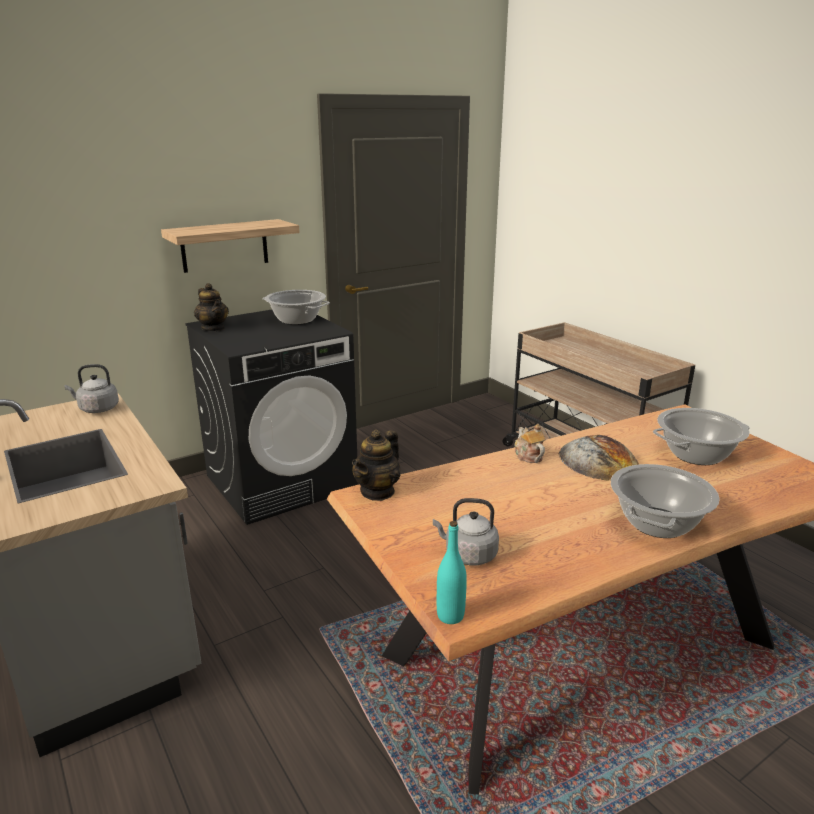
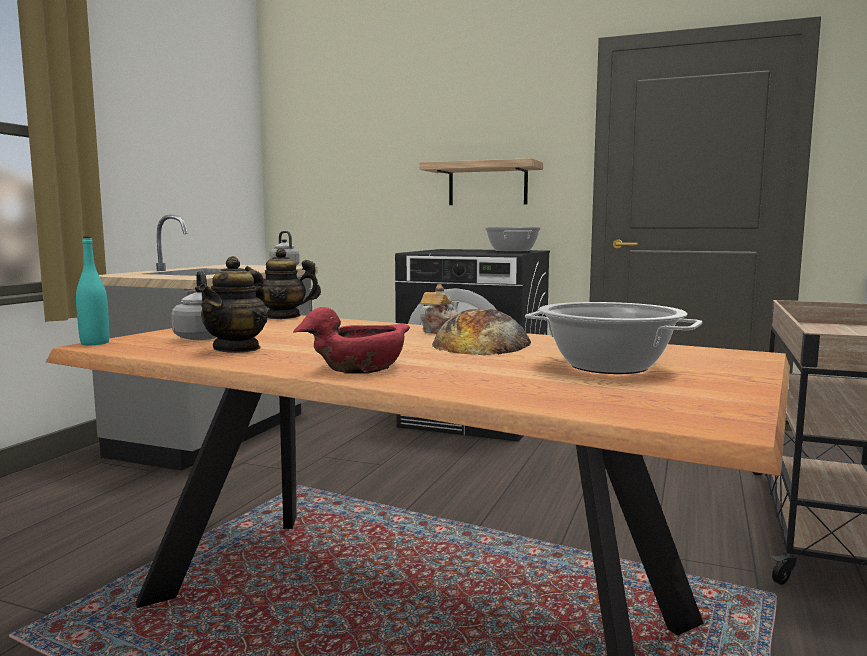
camera: 55 degrees right, 15 degrees down
teapot [194,283,229,331] -> teapot moved to [199,256,268,353]
cooking pot [611,464,720,538] -> red bowl [293,307,410,374]

